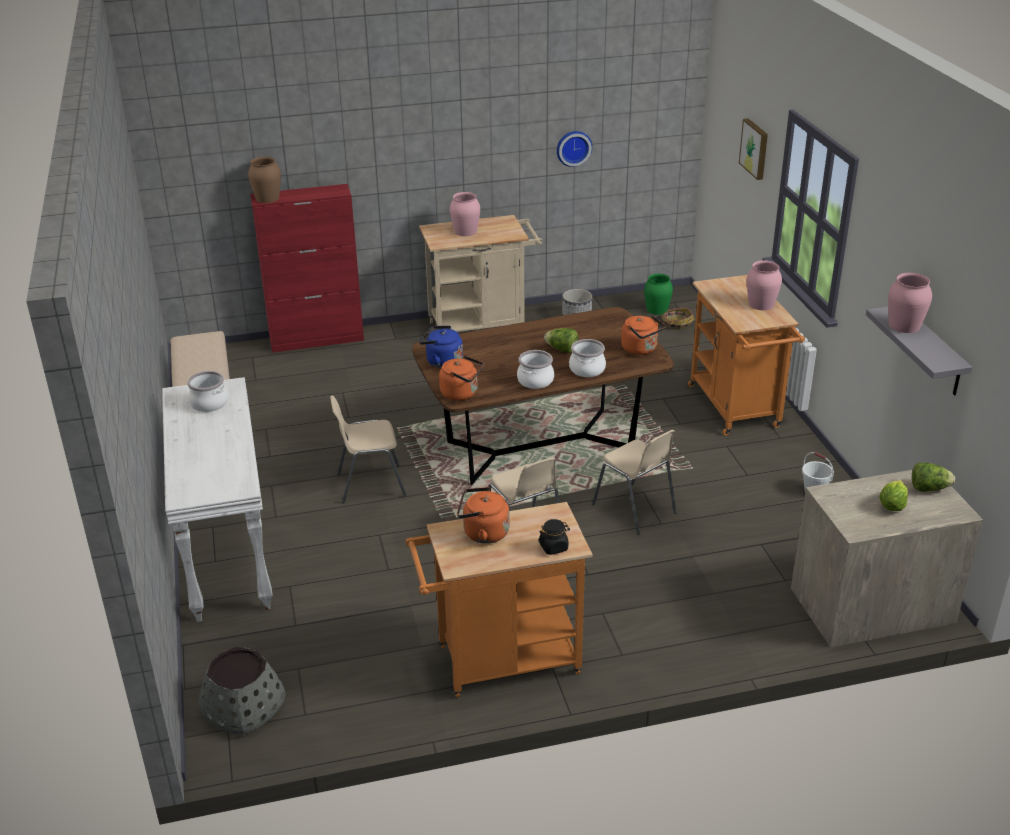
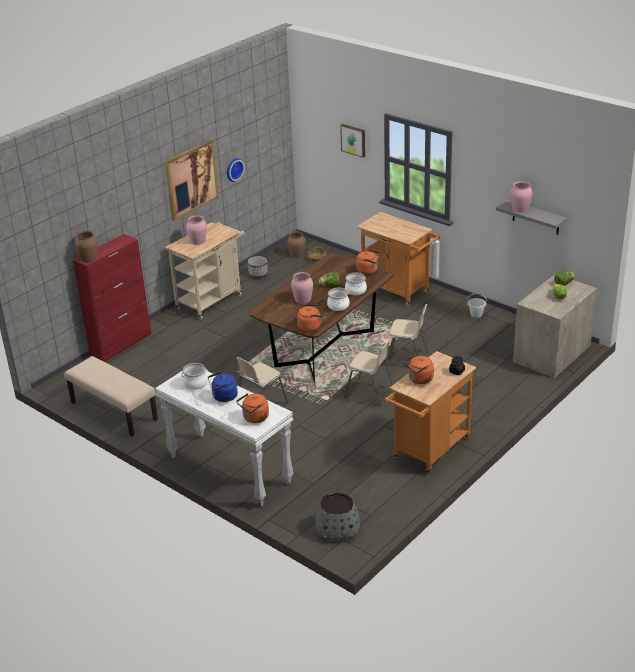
camera: 35 degrees left, 0 degrees up
blue kettle [419,326,463,368] -> blue kettle moved to [208,372,238,402]
green vase [644,273,673,315] -> brown vase [287,231,306,258]
pink vase [747,260,782,310] -> pink vase moved to [291,272,313,304]
none -> picture [165,140,219,221]
none -> orange kettle [236,393,269,423]

